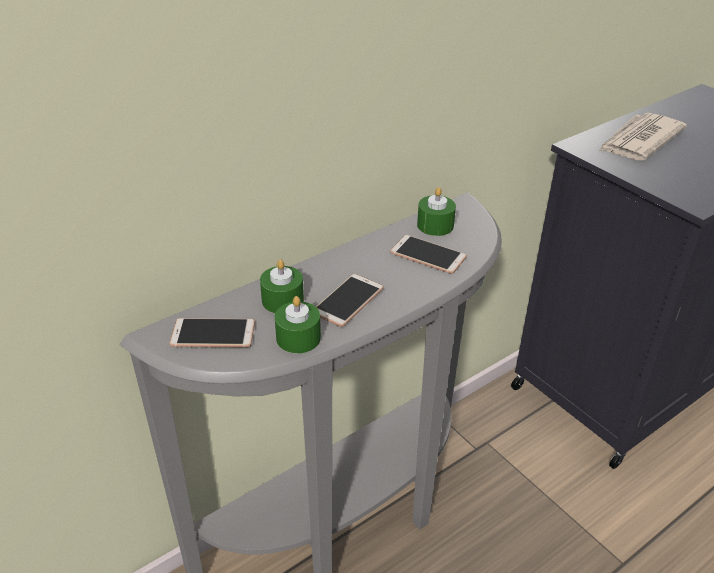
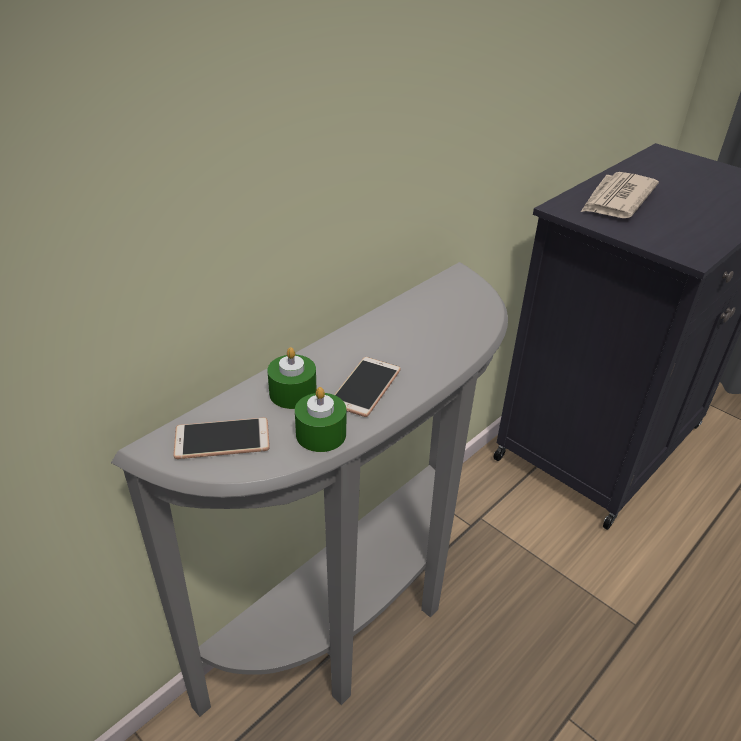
camera: 10 degrees left, 0 degrees up
phone [390,235,467,274] -> none
green candle [417,187,456,236] -> none

